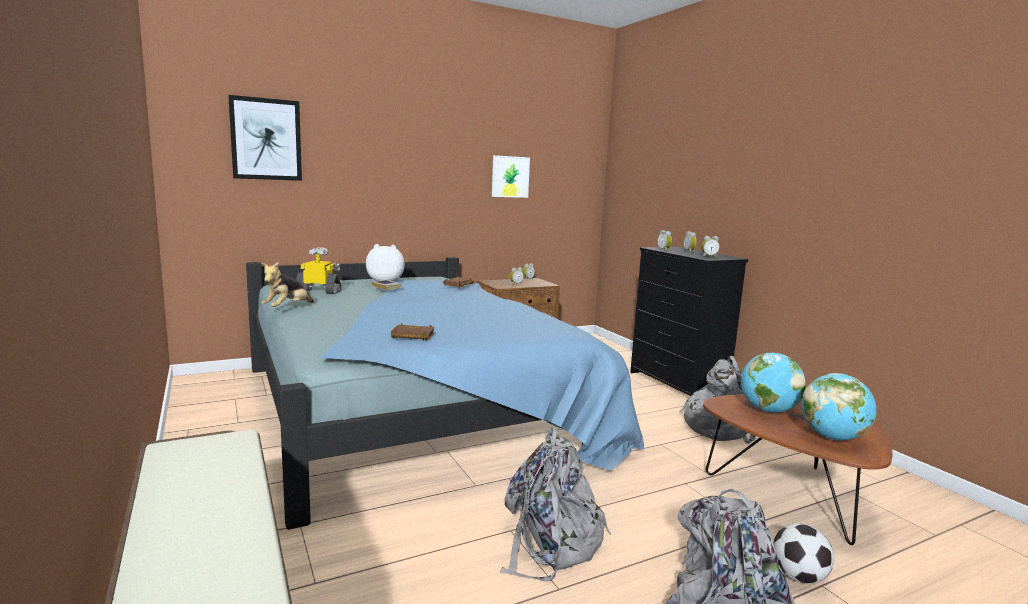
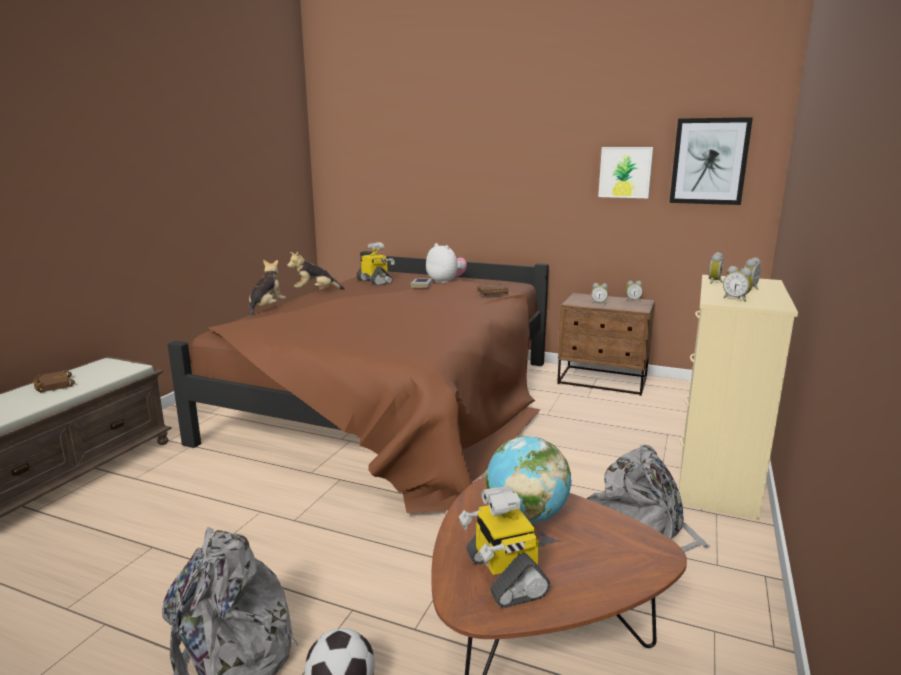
camera: 50 degrees right, 5 degrees up
picture [228,95,302,181] -> picture moved to [669,117,753,205]
blue bed [246,257,644,530] -> brown bed [167,251,549,513]
brown book [391,323,435,341] -> brown book moved to [33,370,75,392]
grey backpack [500,427,611,581] -> none
black dresser [630,247,748,396] -> beige dresser [679,275,798,520]
globe [801,373,877,441] -> toy robot [459,486,550,608]
none -> plush toy [249,260,286,317]

